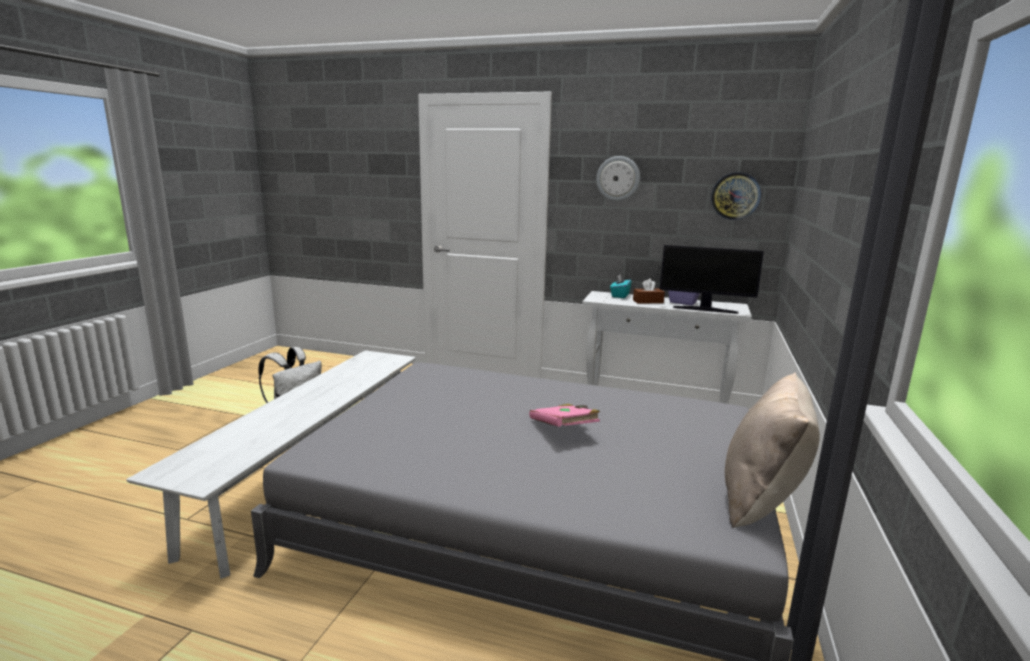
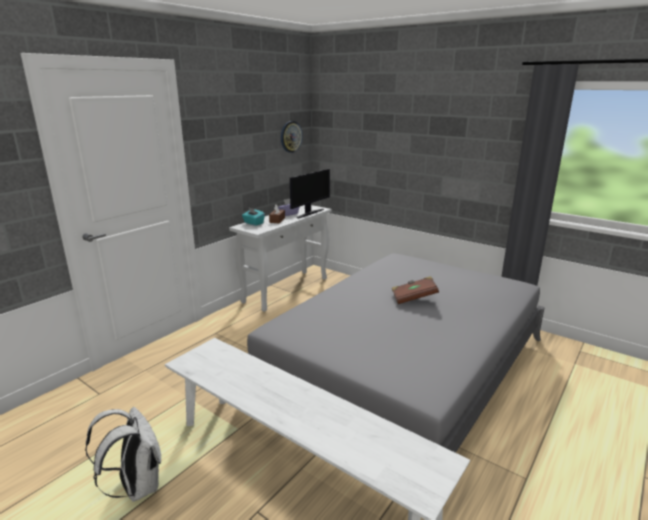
camera: 70 degrees left, 5 degrees up
pink book [529,404,600,427] -> brown book [392,276,439,304]
wall clock [596,156,640,201] -> none
beige pillow [725,372,820,528] -> none

